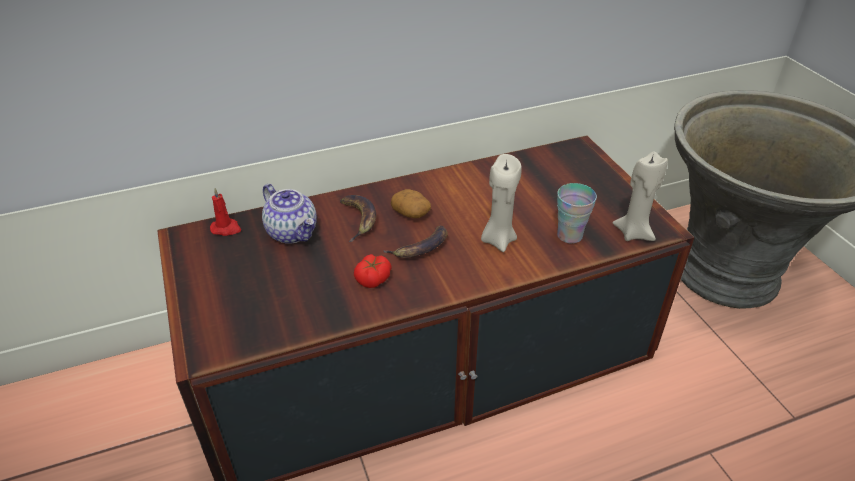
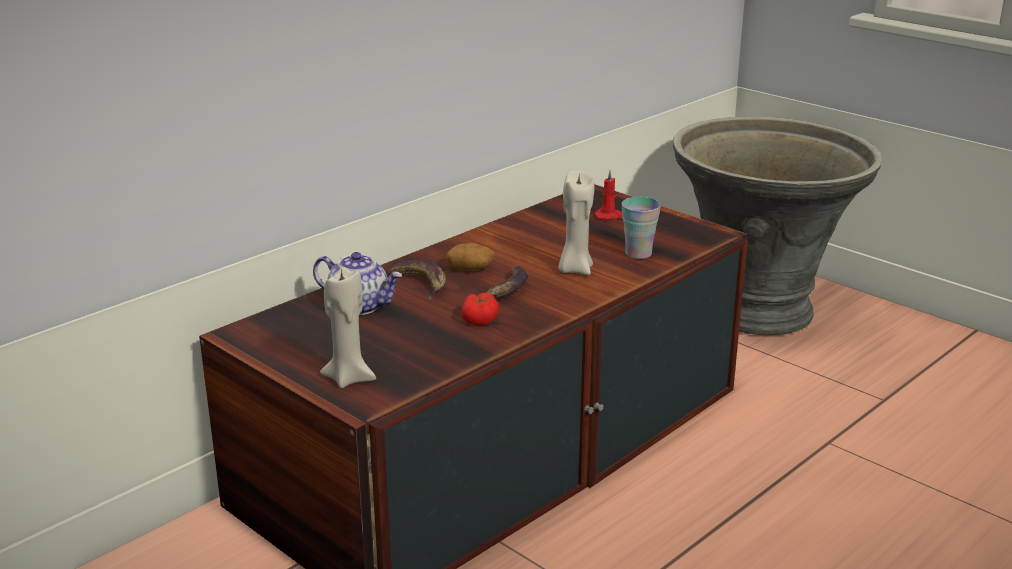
camera: 25 degrees left, 15 degrees down
red candle [210,188,241,236] -> red candle moved to [594,170,623,220]
beige candle [613,152,668,241] -> beige candle moved to [320,267,376,388]

